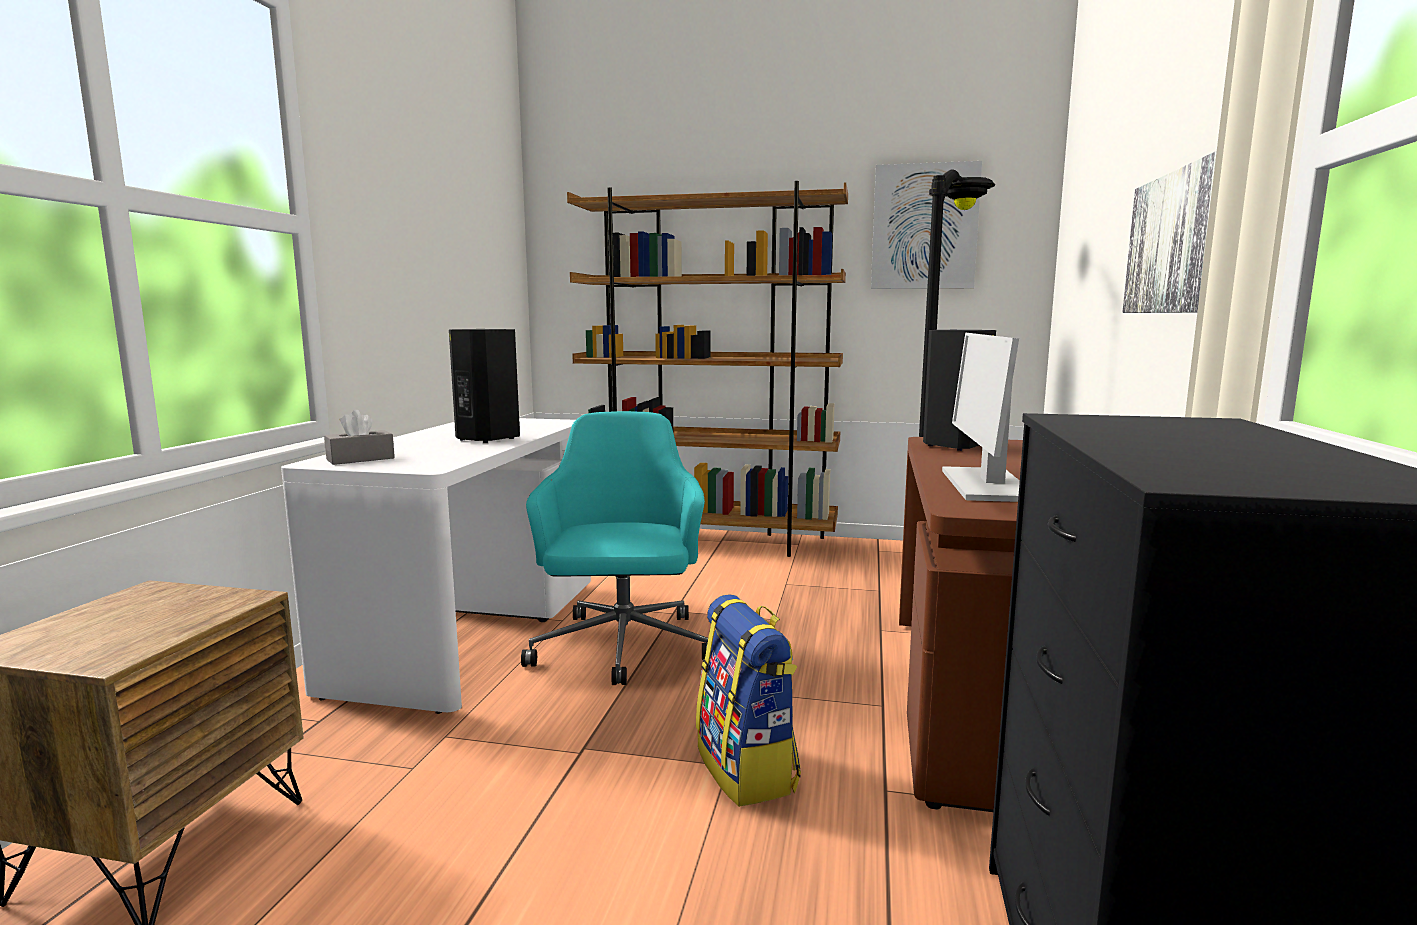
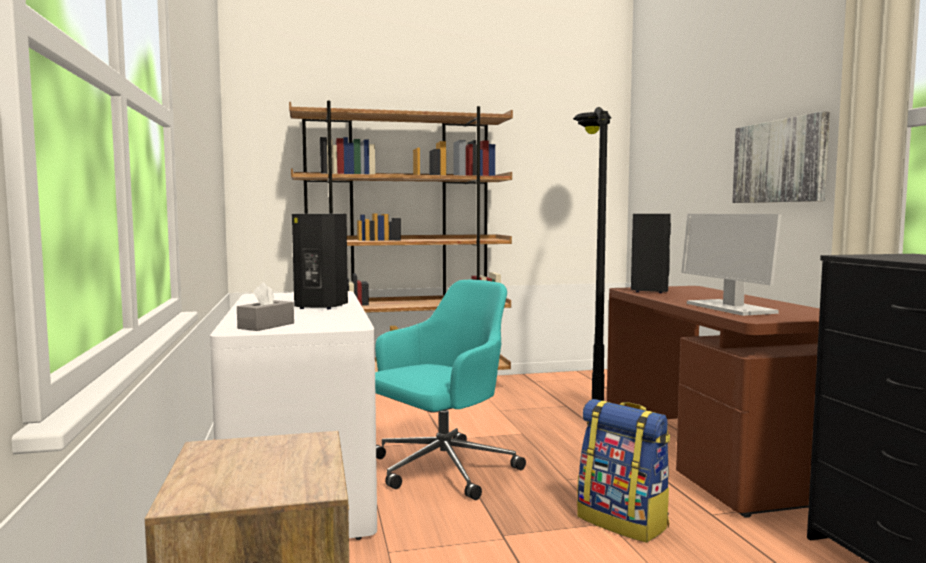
camera: 25 degrees left, 5 degrees down
turquoise office chair [521,411,708,685] -> turquoise office chair turned 75 degrees clockwise [375,280,526,500]
picture [871,161,982,289] -> none

